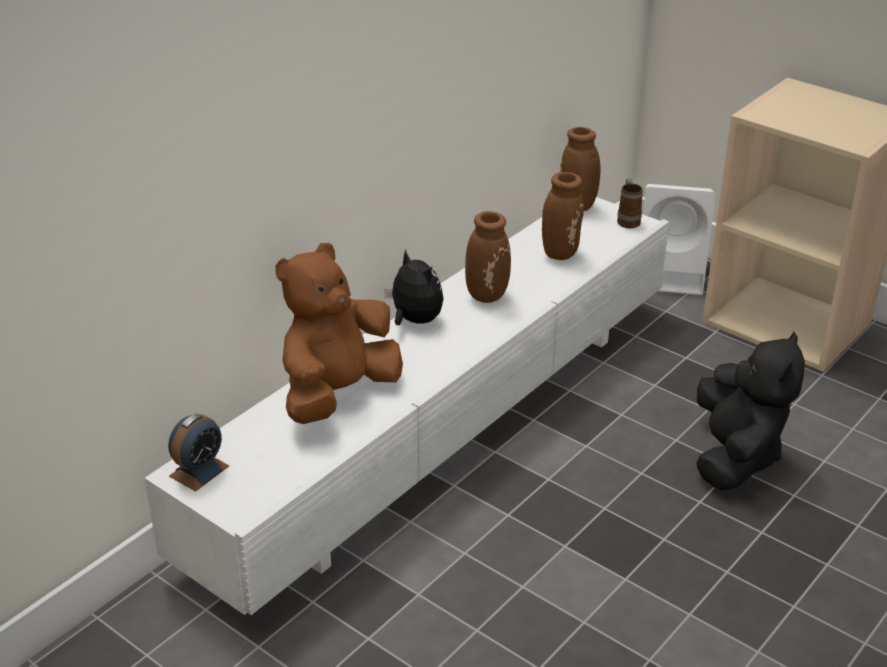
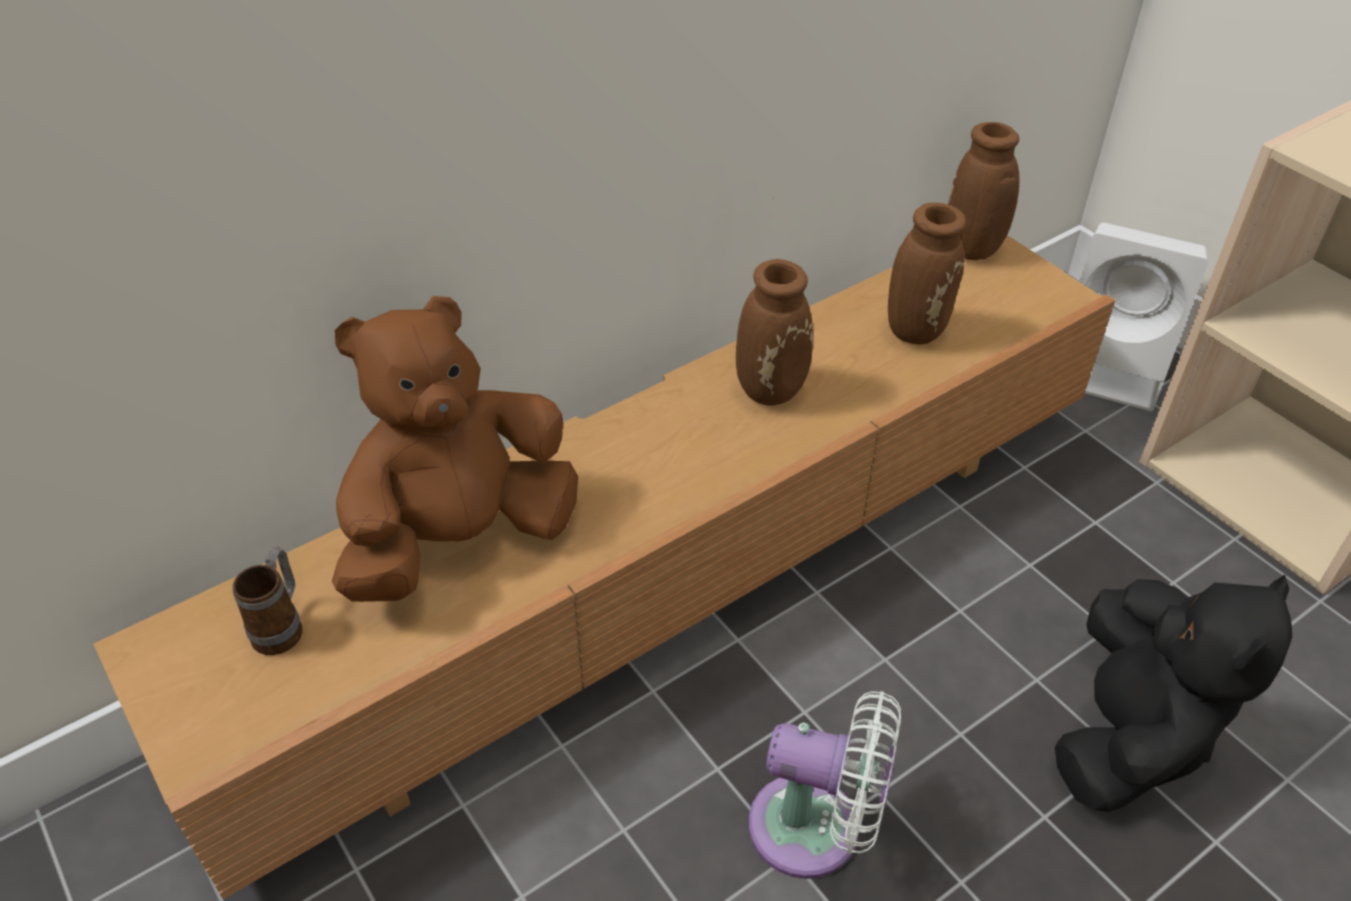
camera: 15 degrees right, 10 degrees up
white tv stand [144,197,669,615] -> brown tv stand [93,235,1116,899]
alarm clock [168,413,229,491] -> none
plush toy [384,249,443,325] -> none
mug [617,178,643,228] -> mug moved to [233,547,302,655]
none -> white fan [749,691,901,879]

